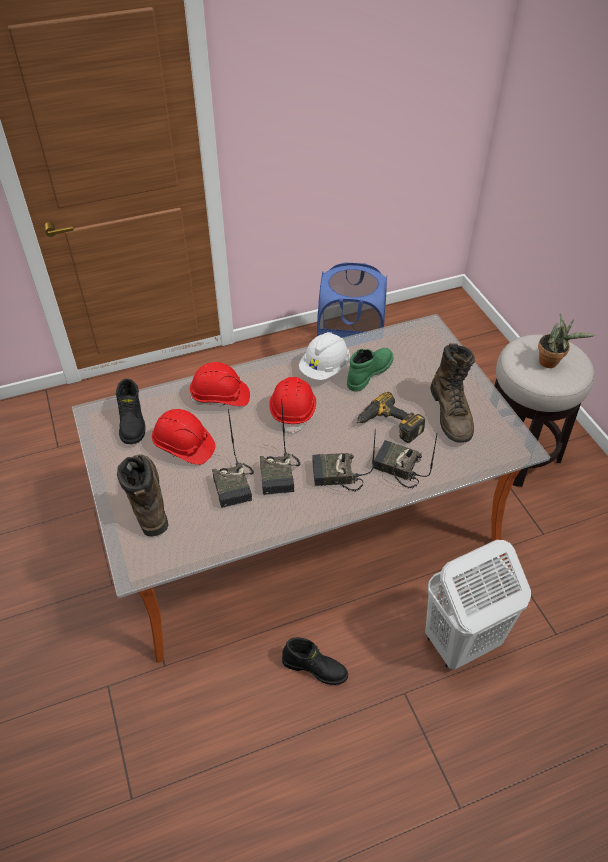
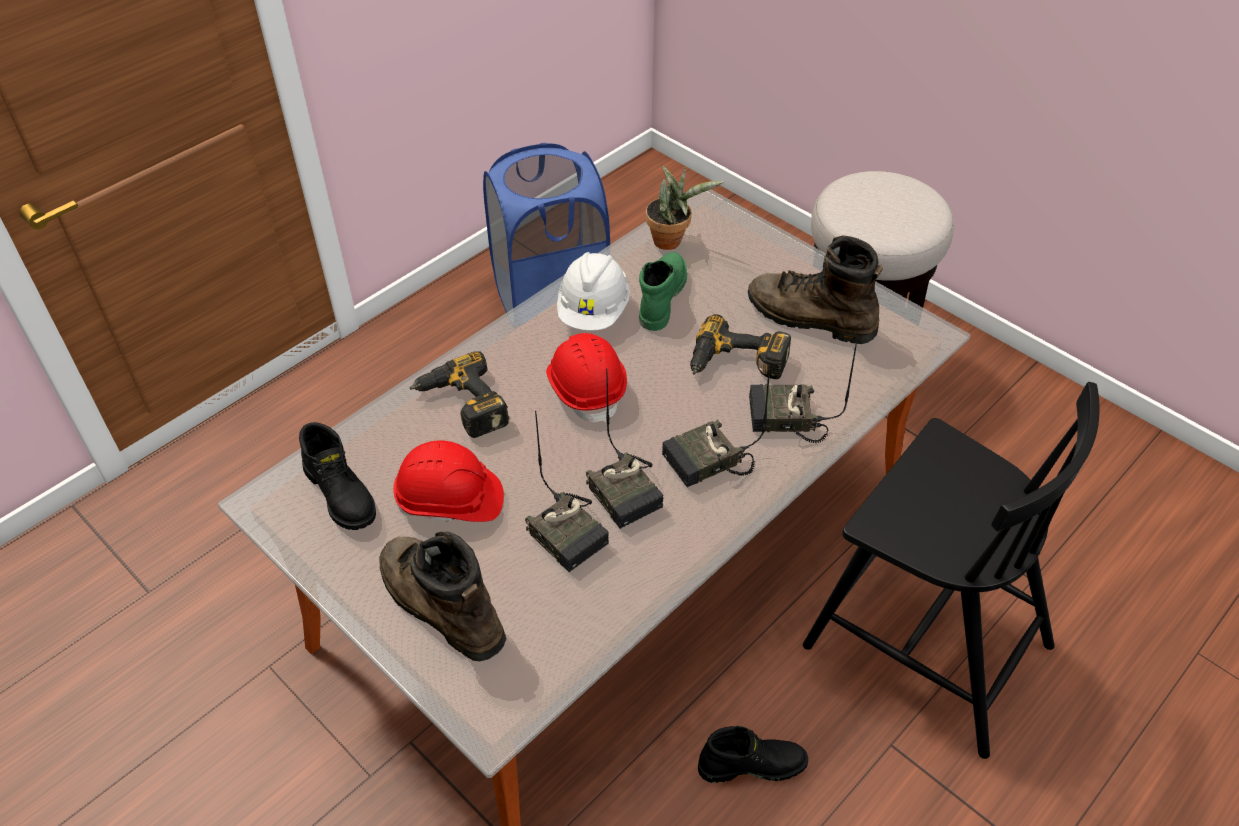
camera: 25 degrees left, 0 degrees up
red hard hat [190,362,250,406] -> power drill [409,351,509,438]
white laundry basket [426,540,531,670] -> black chair [803,382,1099,759]
brown boot [430,343,475,443] -> brown boot turned 150 degrees clockwise [748,236,883,344]
potted plant [538,314,596,368] -> potted plant moved to [646,165,724,250]

